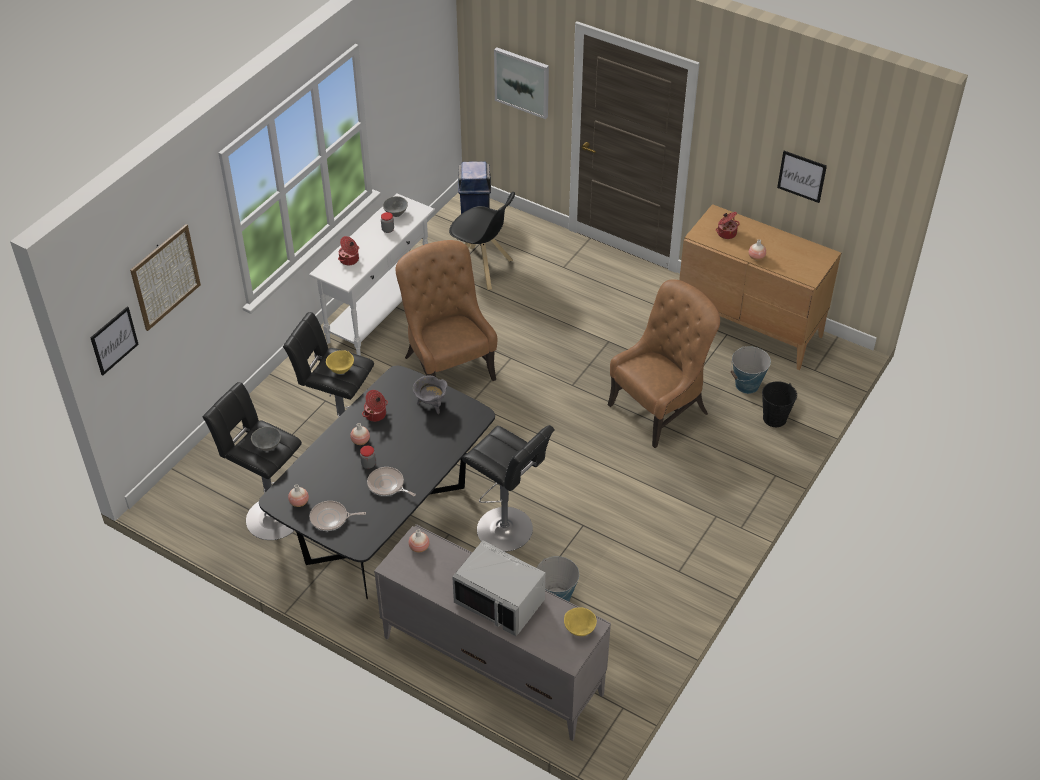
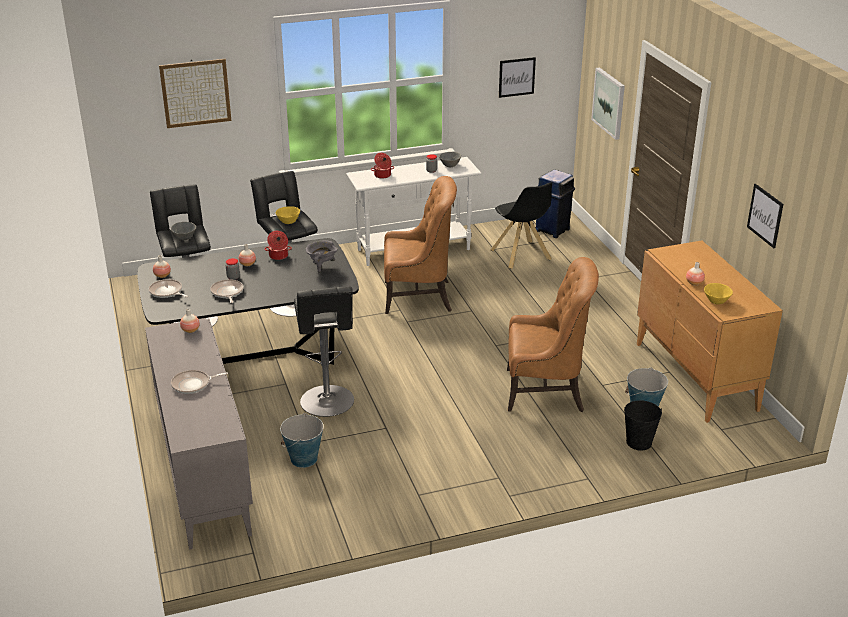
camera: 40 degrees right, 15 degrees down
picture [90,307,139,376] -> picture moved to [499,57,536,98]
brown chair [396,240,497,381] -> brown chair turned 75 degrees clockwise [384,176,457,314]
grey microwave [452,540,545,636] -> frying pan [171,370,228,394]
yellow bowl [564,607,597,636] -> yellow bowl moved to [704,283,733,305]
cooking pot [716,212,740,239] -> none

